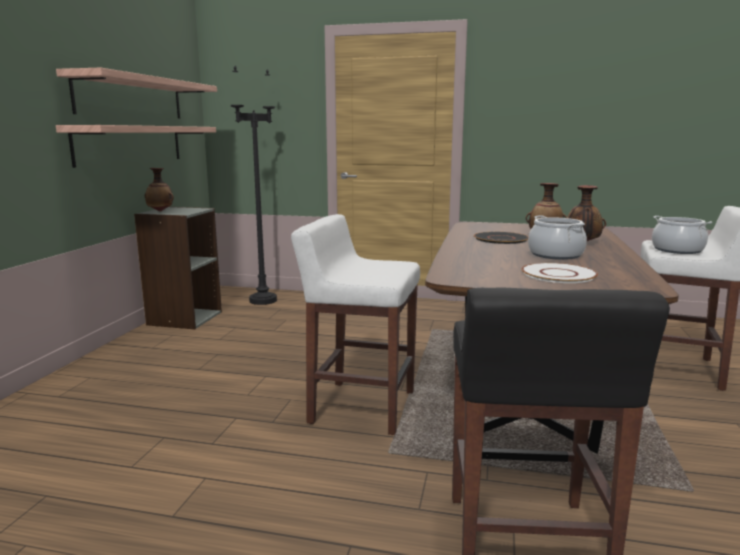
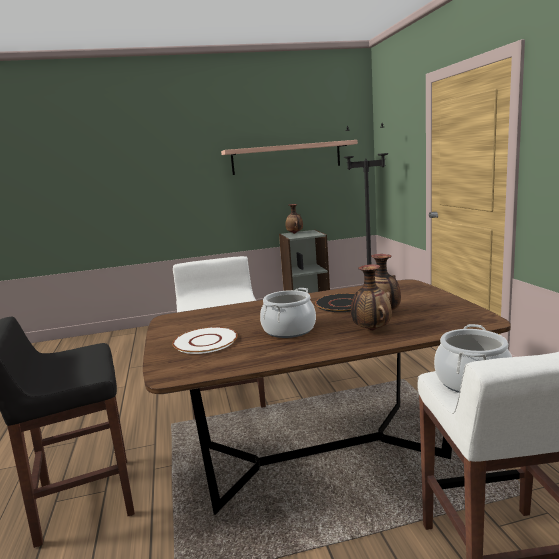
camera: 65 degrees right, 0 degrees up
shelf [56,125,216,168] -> none

